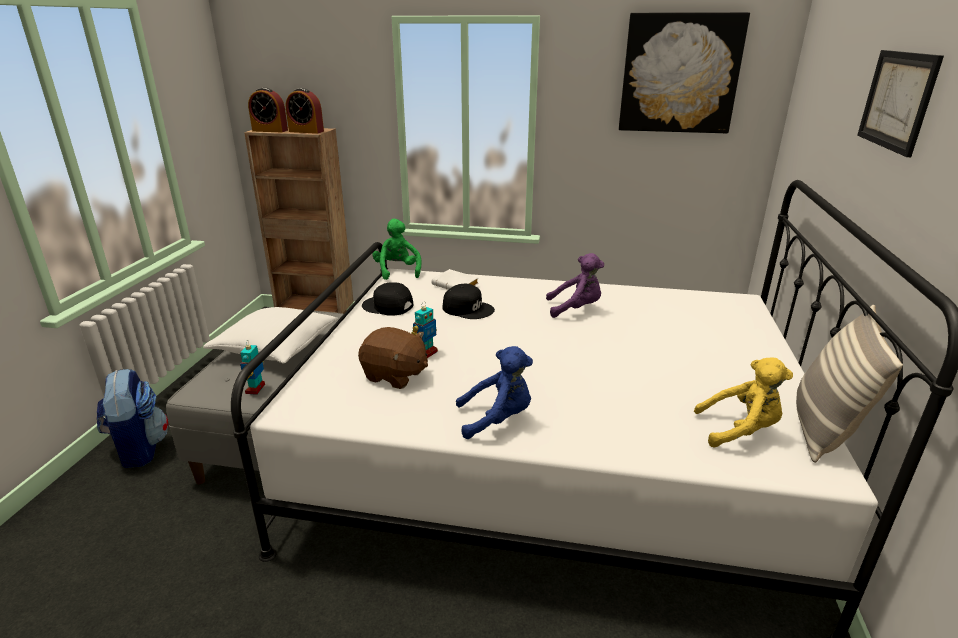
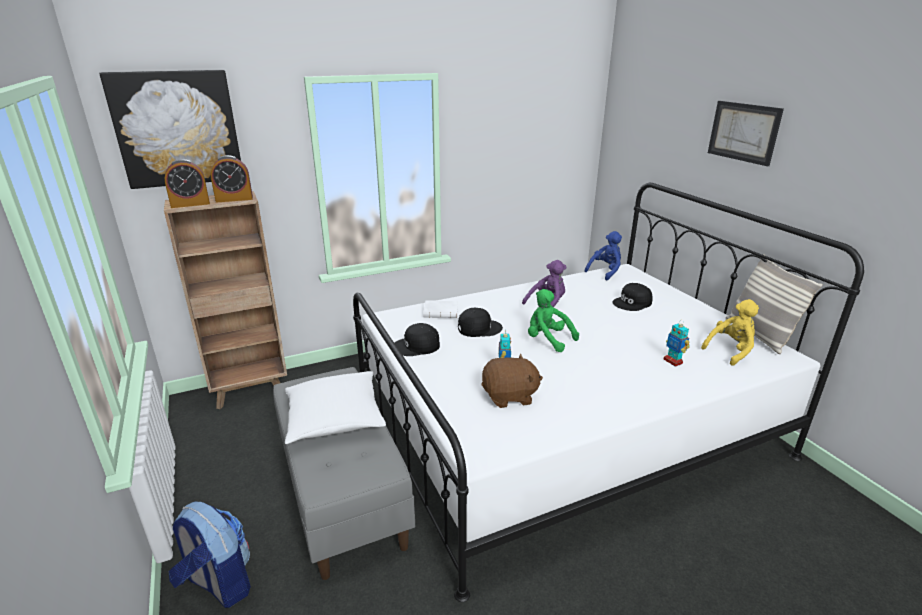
camera: 35 degrees left, 0 degrees up
toy robot [240,341,265,395] -> toy robot moved to [664,321,690,367]
green plush toy [372,219,422,280] -> green plush toy moved to [528,289,579,352]
blue plush toy [456,346,533,439] -> blue plush toy moved to [585,231,622,280]
picture [619,12,750,134] -> picture moved to [99,70,241,189]
none -> black cap [612,283,653,311]

